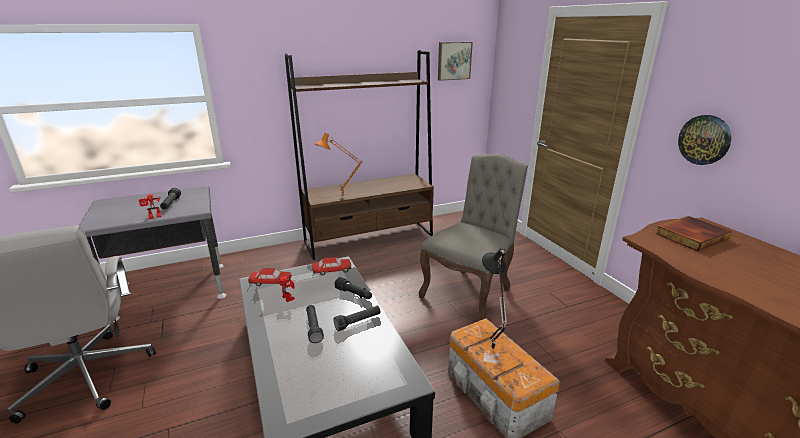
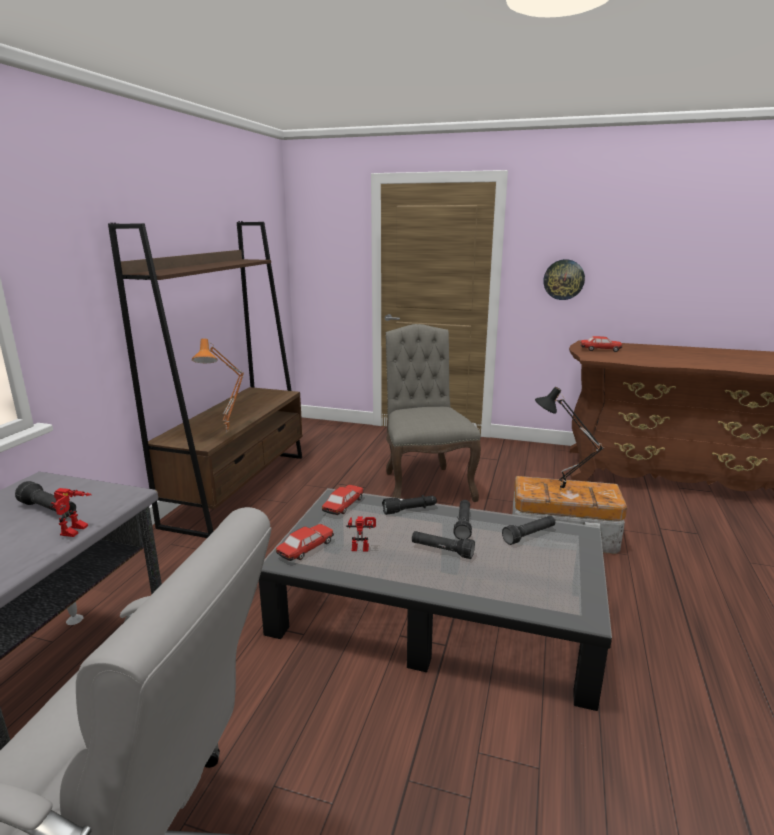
camera: 50 degrees left, 5 degrees down
picture [438,42,473,81] -> none
book [655,216,732,251] -> toy car [580,336,622,352]
none -> black flashlight [502,515,555,545]

